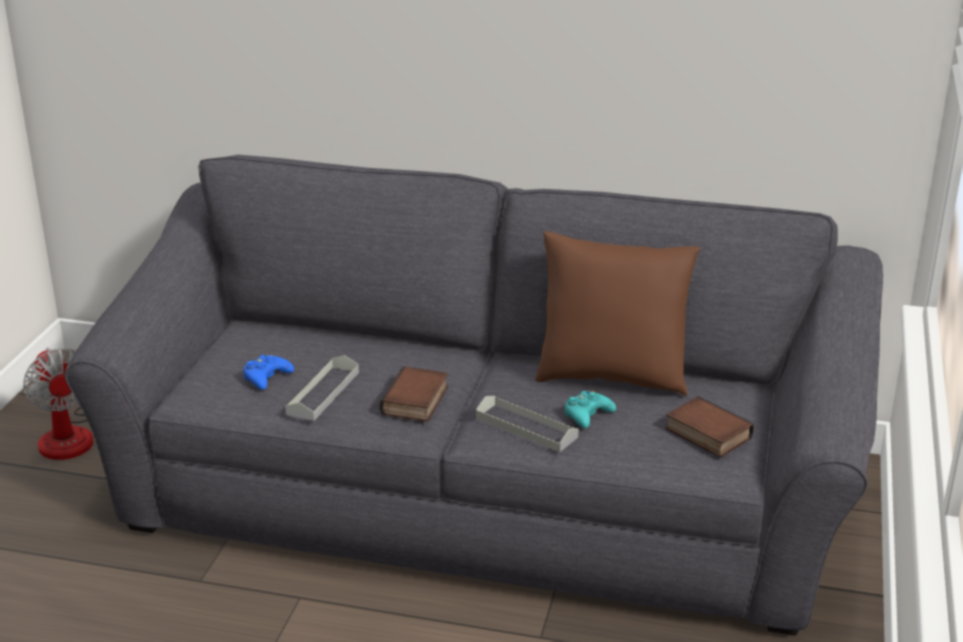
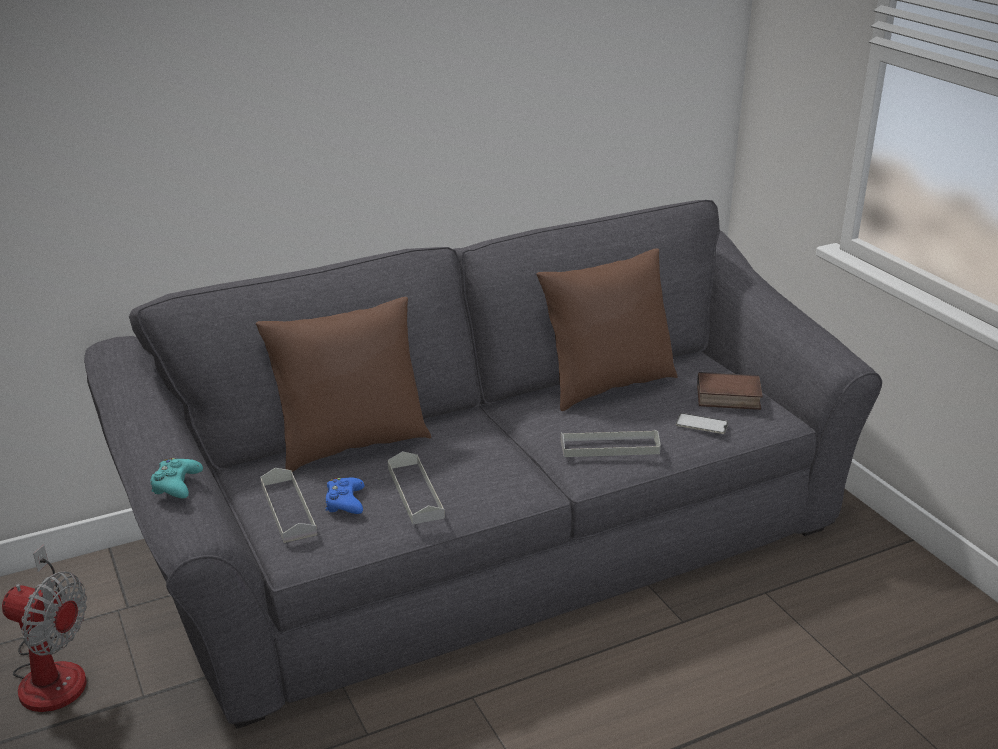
camera: 40 degrees left, 0 degrees up
book [380,366,448,422] -> none
turquoise game controller [564,390,616,428] -> turquoise game controller moved to [151,458,203,498]
none -> brown pillow [256,297,431,472]
none -> grey tray [260,468,317,543]
none -> phone [676,413,728,434]

